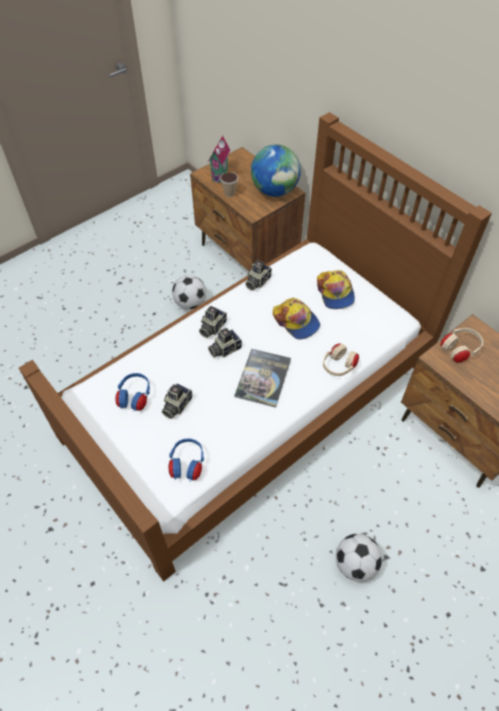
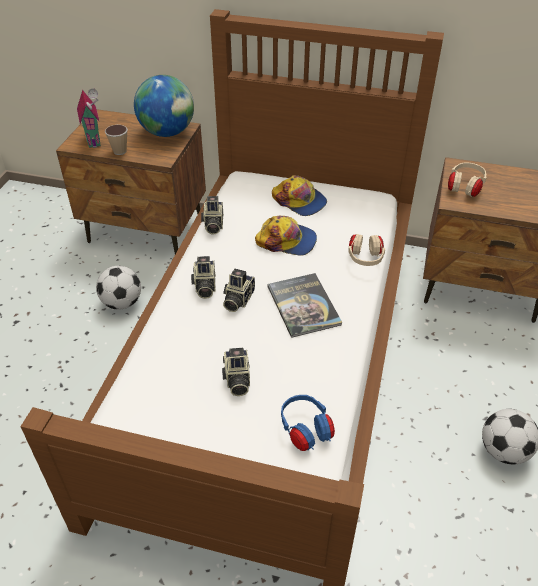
camera: 35 degrees left, 10 degrees down
blue headphones [116,373,150,411] -> none

